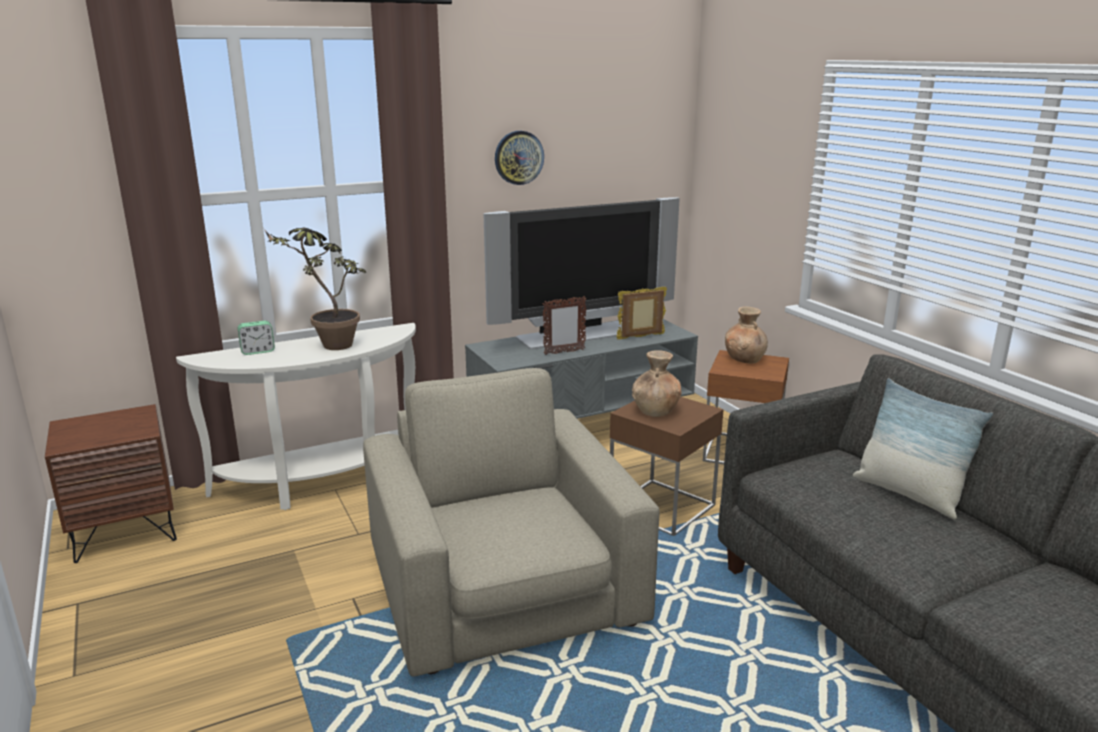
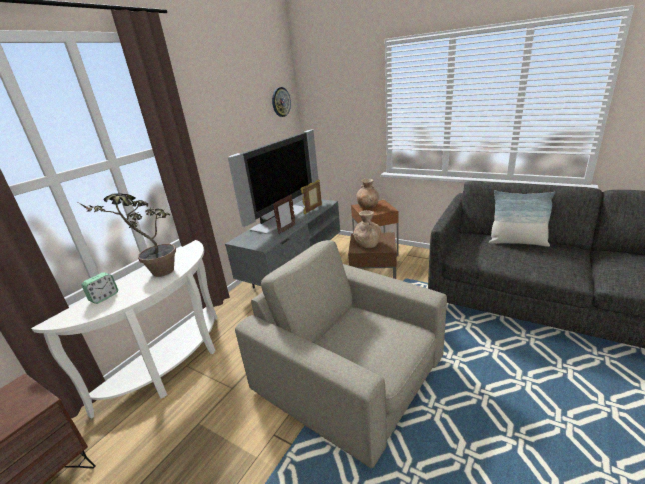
camera: 30 degrees left, 5 degrees up
wall clock [495,131,544,185] -> wall clock moved to [272,87,291,117]

